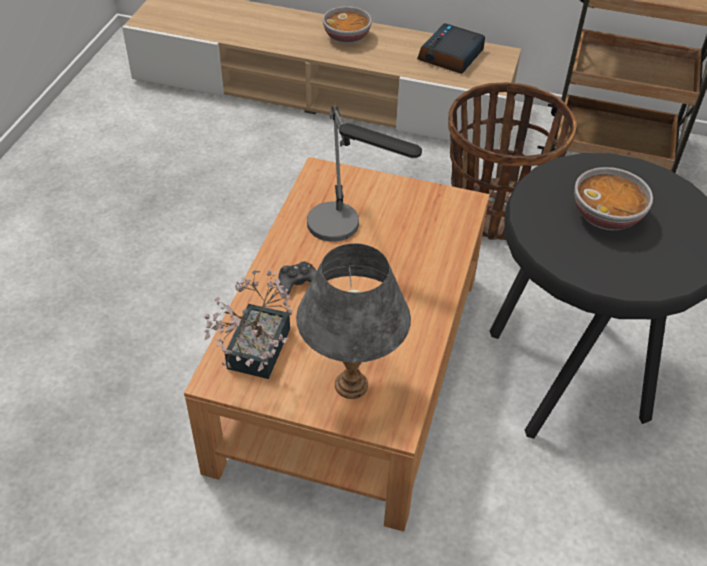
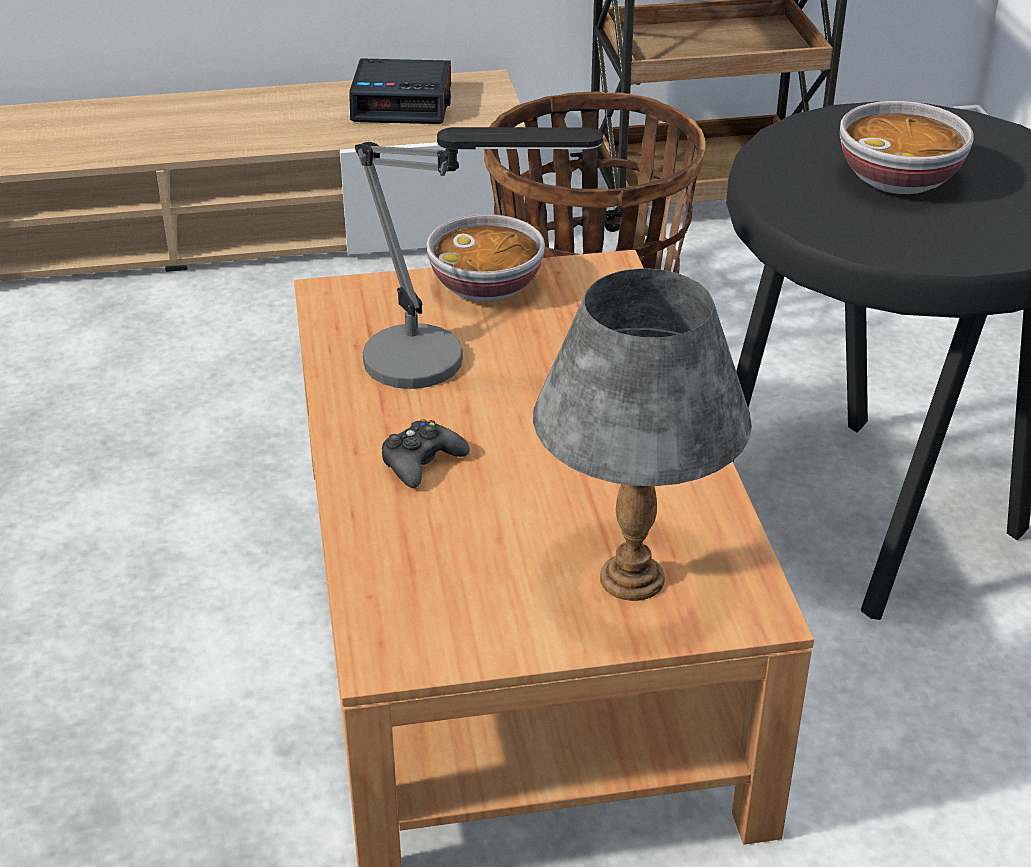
camera: 25 degrees left, 10 degrees down
potted plant [204,269,292,379] -> none
bowl [323,6,372,44] -> bowl moved to [427,214,545,302]
alarm clock [417,23,485,74] -> alarm clock turned 90 degrees counterclockwise [349,58,451,124]

